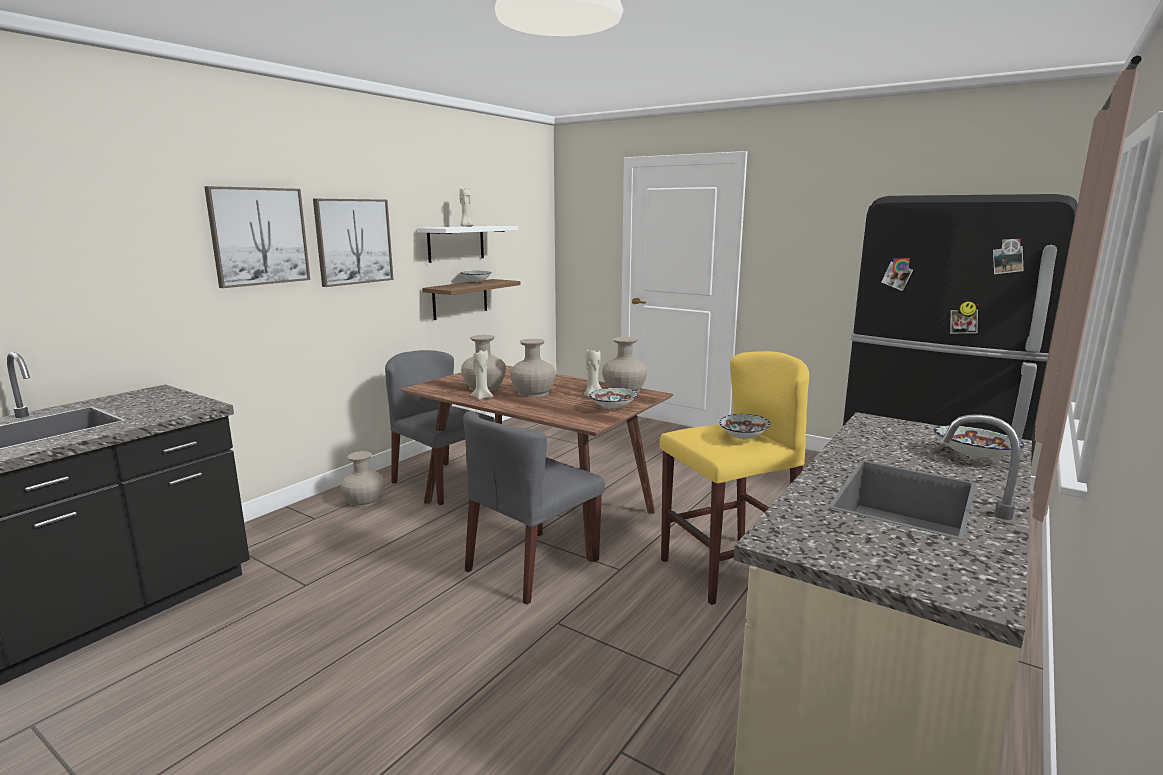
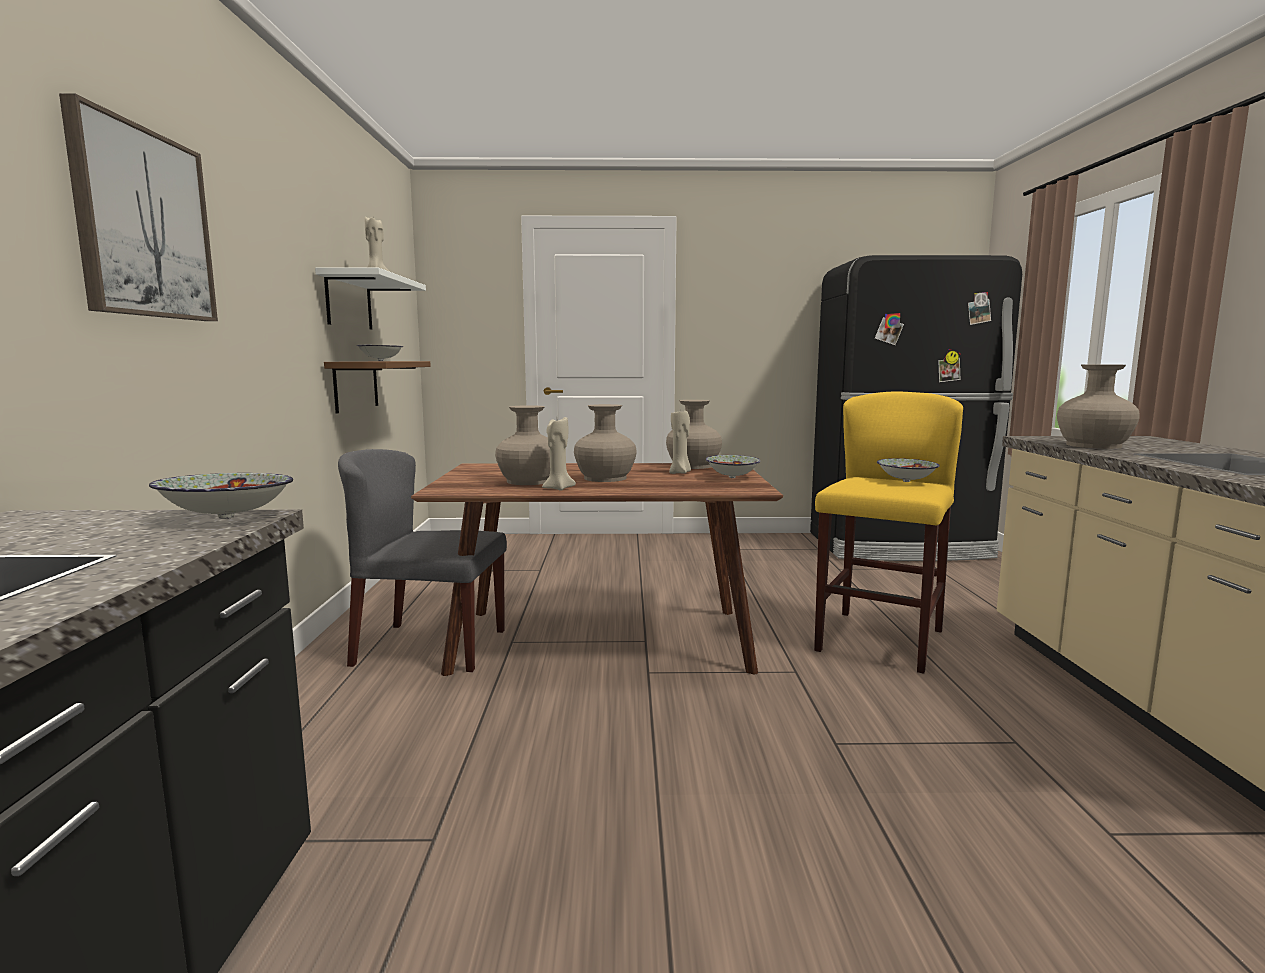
camera: 35 degrees left, 5 degrees down
picture [313,199,394,287] -> none
beige vase [340,451,385,508] -> beige vase moved to [1057,364,1140,449]
grey chair [463,411,605,605] -> none
bowl [934,425,1024,459] -> bowl moved to [149,473,293,519]

